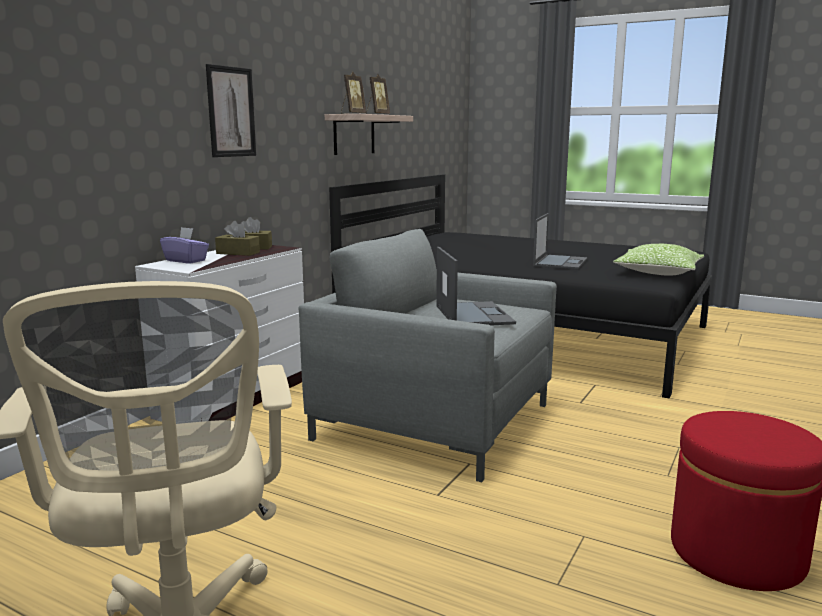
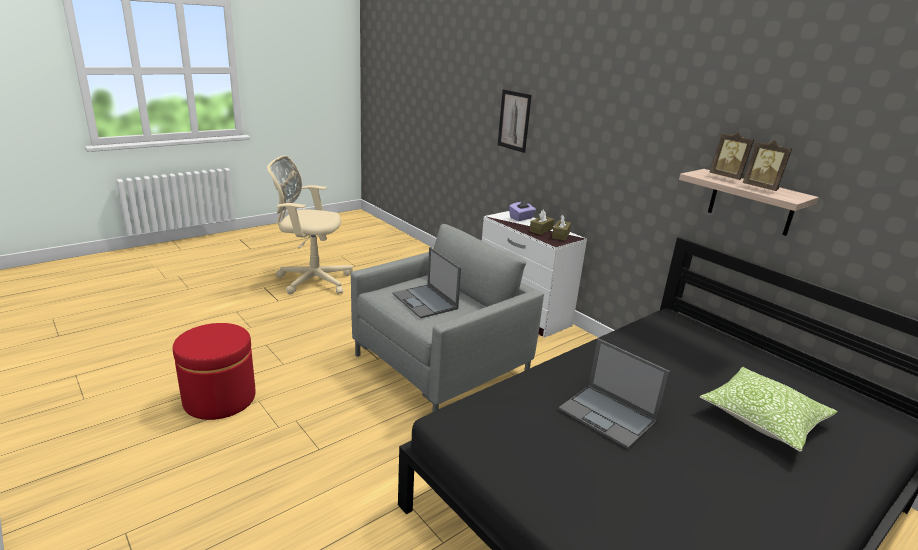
camera: 110 degrees right, 10 degrees up
picture [206,64,256,157] -> picture moved to [498,89,532,153]
laptop [436,247,516,325] -> laptop turned 45 degrees clockwise [392,247,461,319]
pillow [613,244,704,276] -> pillow moved to [700,367,838,452]

